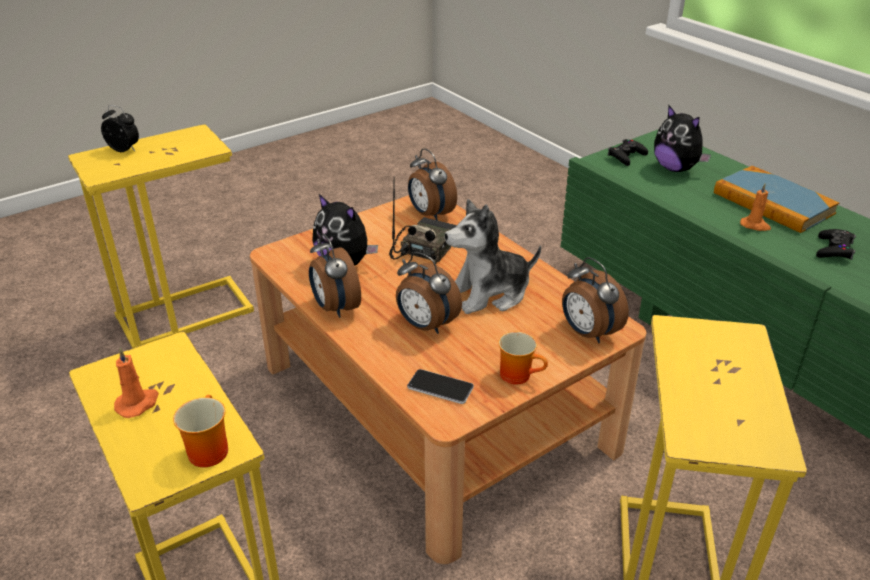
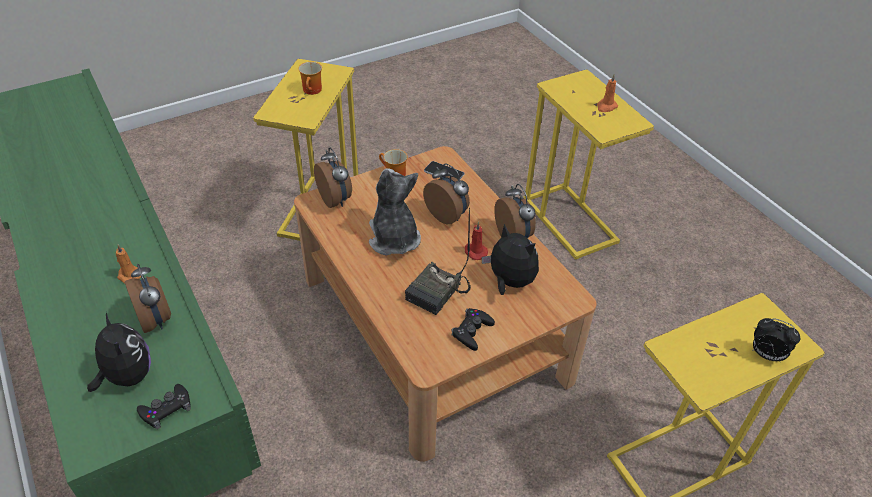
camera: 175 degrees left, 10 degrees up
mug [173,395,228,467] -> mug moved to [298,62,322,95]
alarm clock [408,148,457,220] -> alarm clock moved to [125,264,171,333]
plush toy [445,199,541,314] -> plush toy turned 90 degrees counterclockwise [369,168,421,256]
book [714,166,839,233] -> none
black game controller [816,229,856,260] -> black game controller moved to [451,308,495,351]
none -> red candle [465,222,488,260]

